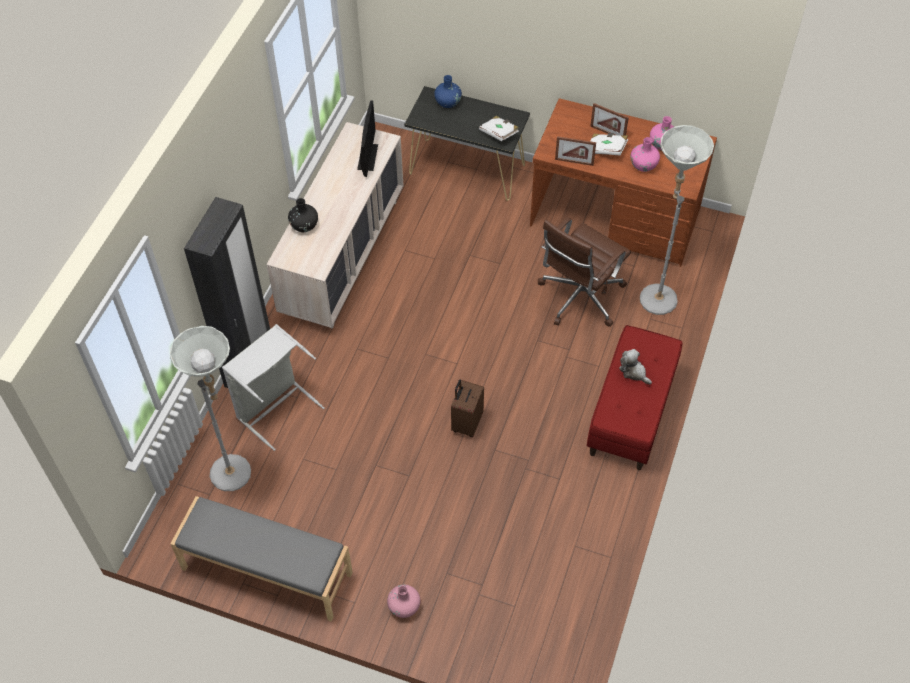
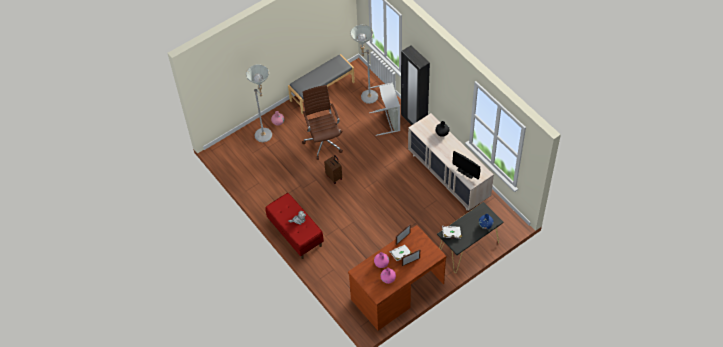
camera: 125 degrees right, 0 degrees up
brown office chair [538,217,631,327] -> brown office chair moved to [302,85,343,160]
grey floor lamp [640,125,714,315] -> grey floor lamp moved to [246,64,272,142]

